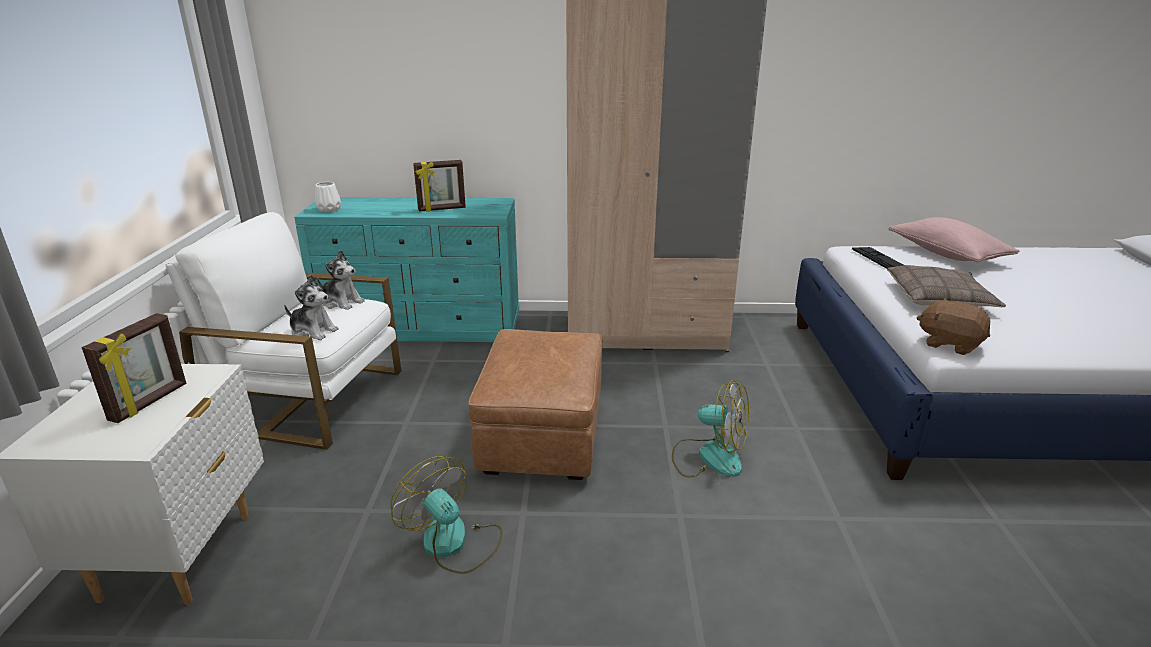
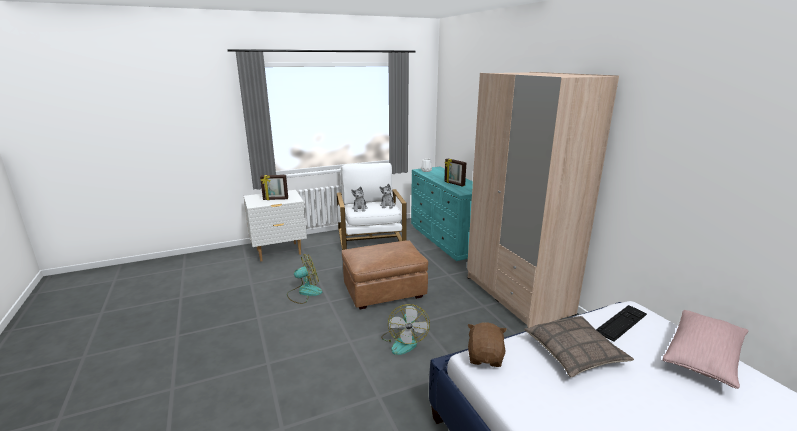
camera: 65 degrees right, 5 degrees down
fan [390,456,503,574] -> fan turned 45 degrees clockwise [287,254,322,304]

